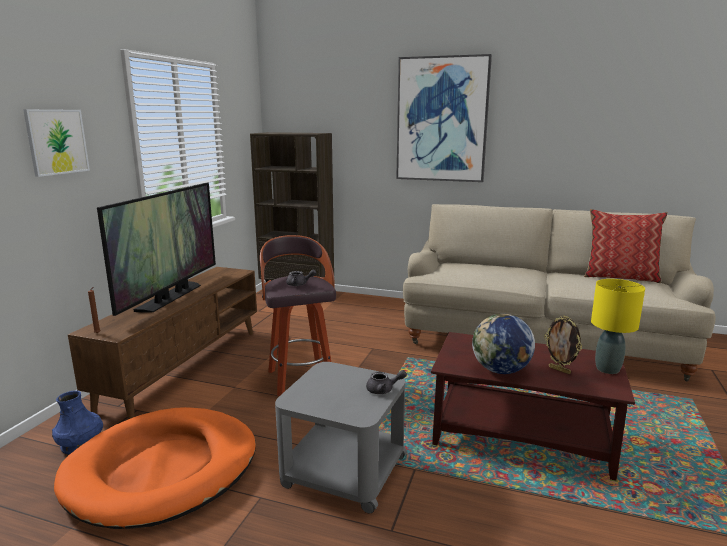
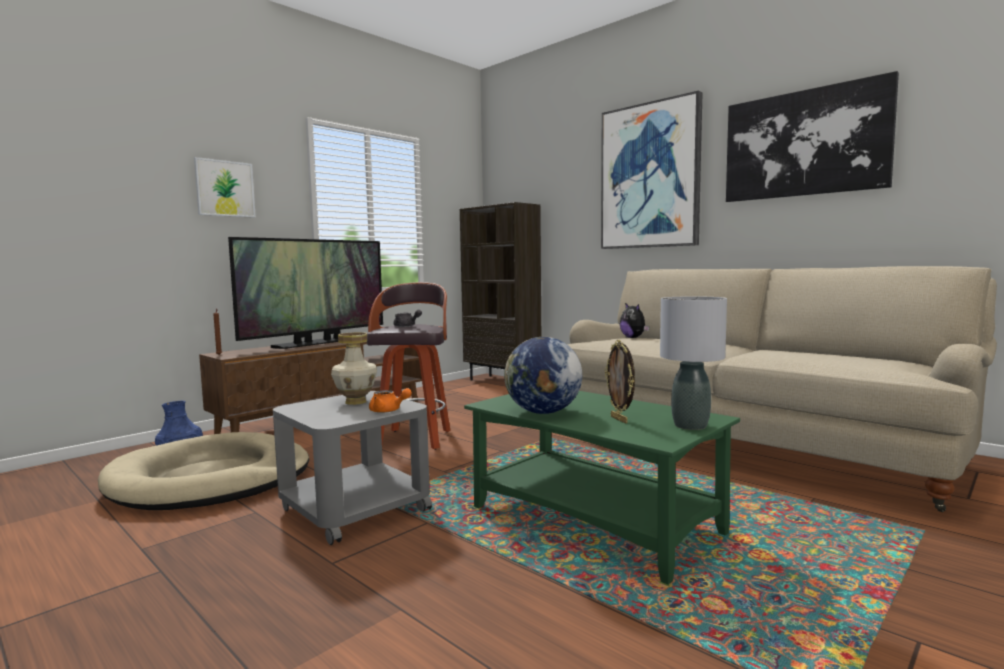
camera: 25 degrees right, 10 degrees down
orange dog bed [54,407,256,529] -> beige dog bed [98,432,309,510]
grey teapot [366,370,407,394] -> orange teapot [369,388,412,413]
brown coffee table [431,332,635,480] -> green coffee table [464,391,740,585]
pillow [584,209,668,283] -> none
yellow table lamp [591,279,645,374] -> grey table lamp [660,296,727,430]
none -> vase [331,332,377,405]
none -> plush toy [620,303,650,338]
none -> picture [726,71,899,202]

